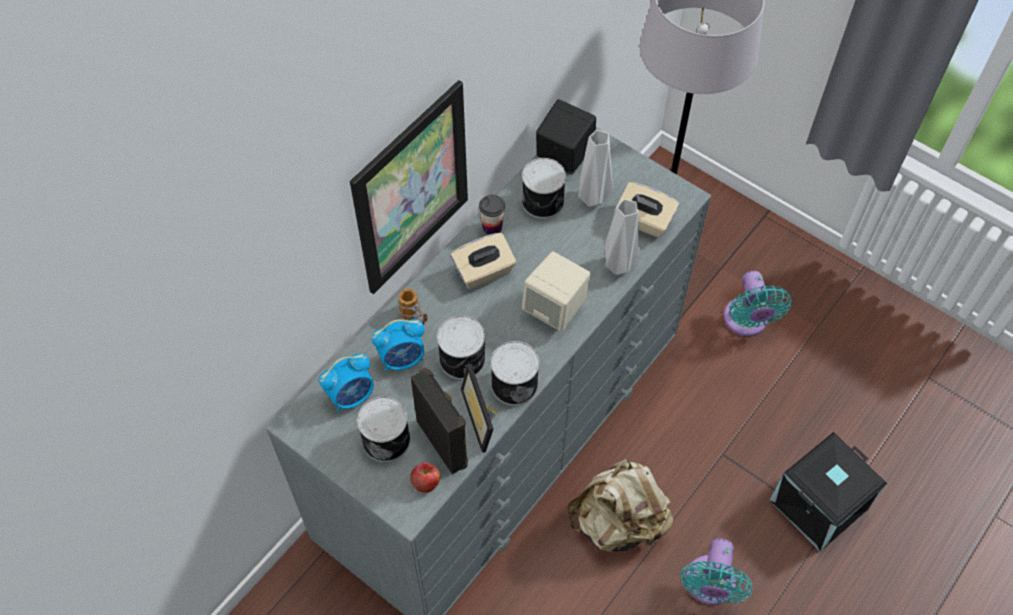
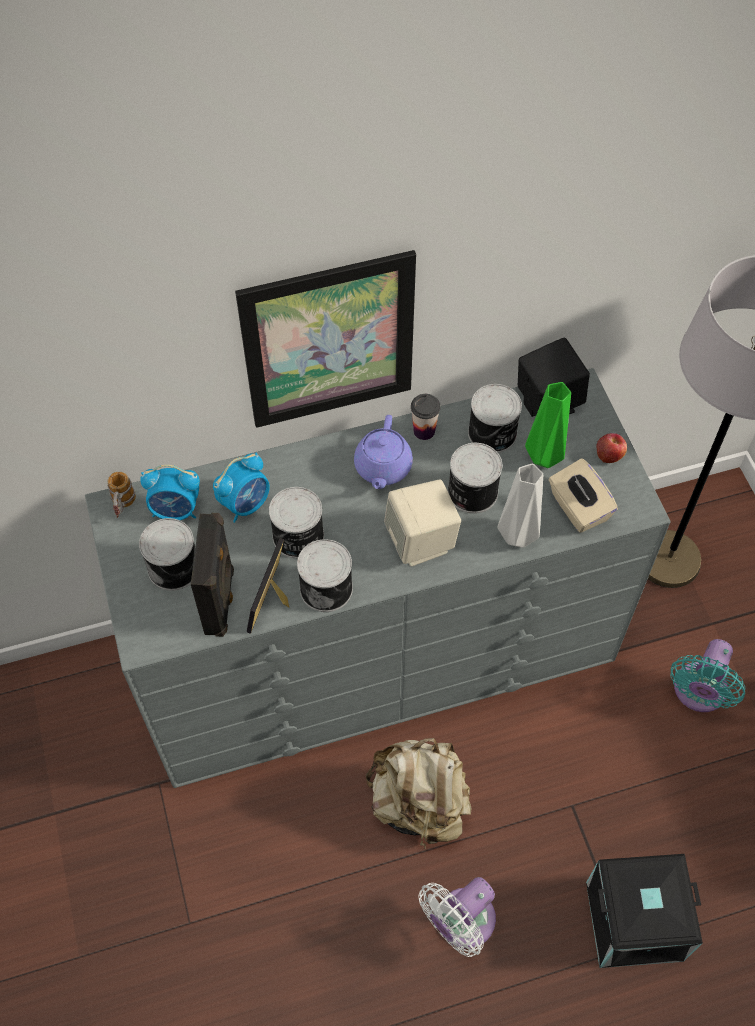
camera: 35 degrees right, 0 degrees up
alarm clock [372,319,424,372] -> alarm clock turned 60 degrees counterclockwise [213,453,270,523]
mug [398,288,428,325] -> mug moved to [108,472,136,518]
apple [410,462,440,493] -> apple moved to [597,433,627,463]
beige tissue box [451,232,516,289] -> purple teapot [354,415,413,489]
grey vase [578,130,613,207] -> green vase [525,382,571,468]
turquoise fan [680,539,753,605] -> white fan [418,877,496,957]
none -> can [448,443,502,514]

